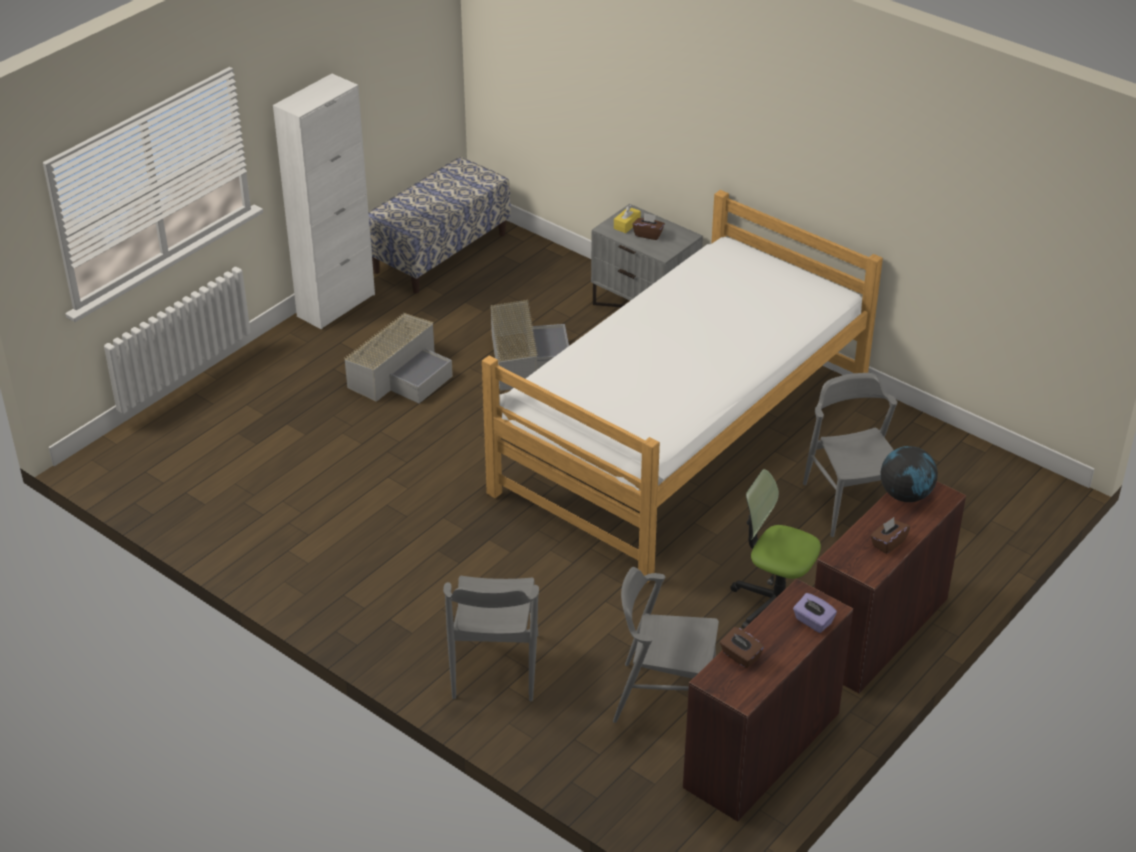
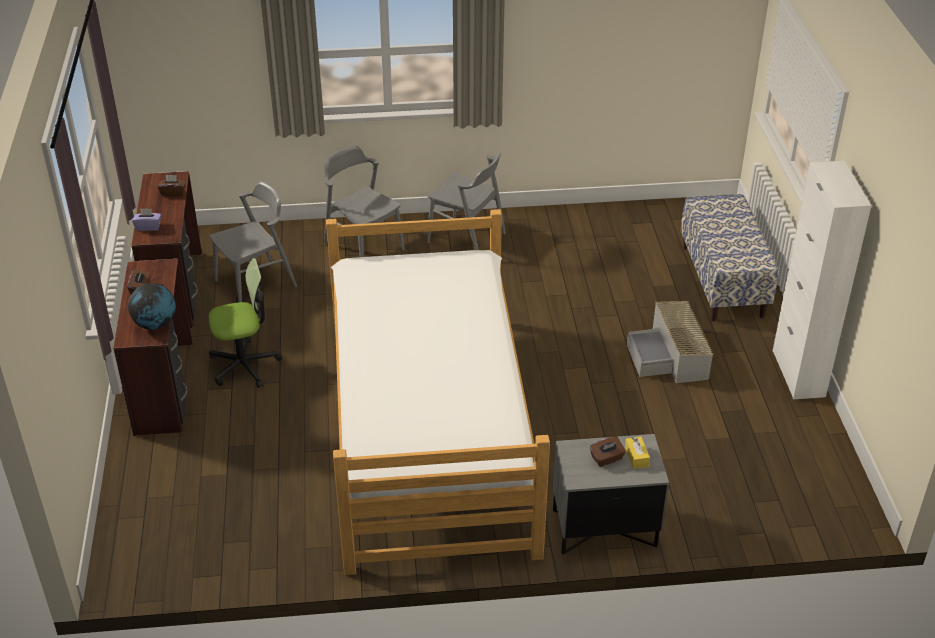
camera: 135 degrees right, 0 degrees up
bench [368,157,511,293] -> bench moved to [681,194,778,321]
grey storage box [490,300,569,391] -> none
grey chair [803,373,897,537] -> grey chair moved to [427,154,506,250]

